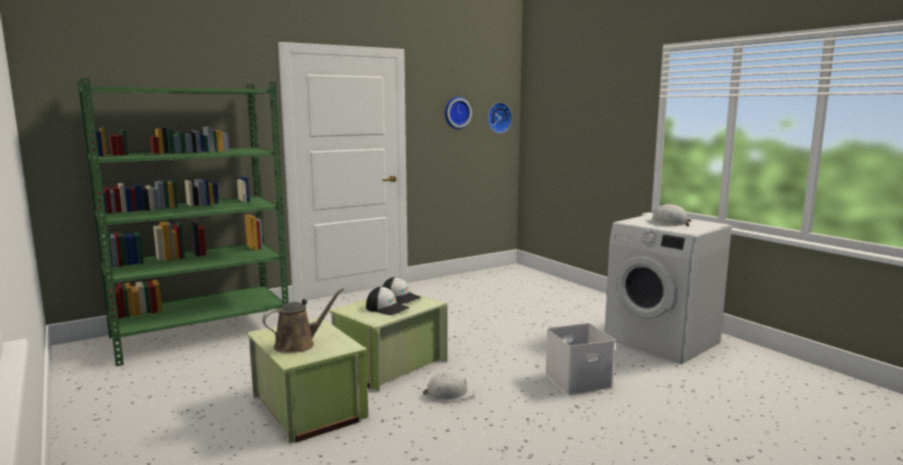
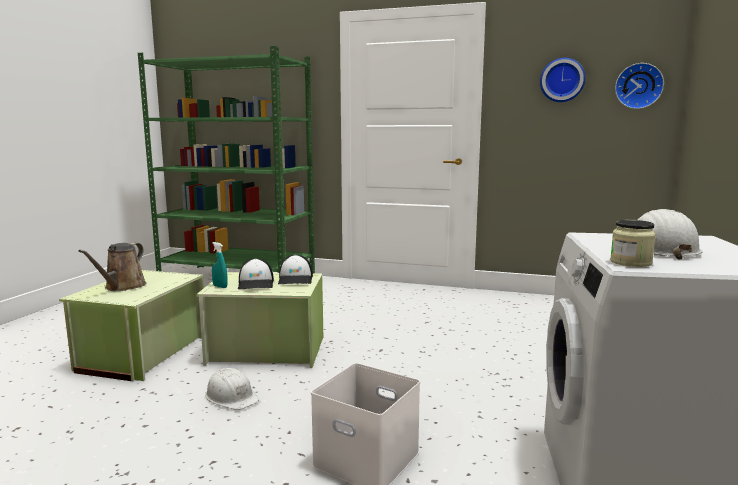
camera: 50 degrees right, 0 degrees up
brown watering can [262,288,344,353] -> brown watering can turned 90 degrees clockwise [78,243,146,291]
none -> turquoise spray bottle [212,242,228,288]
none -> jar [610,220,656,267]

